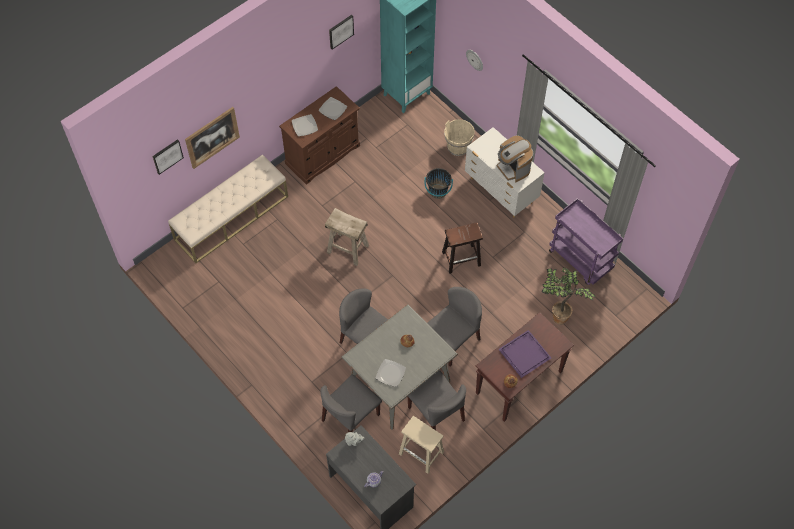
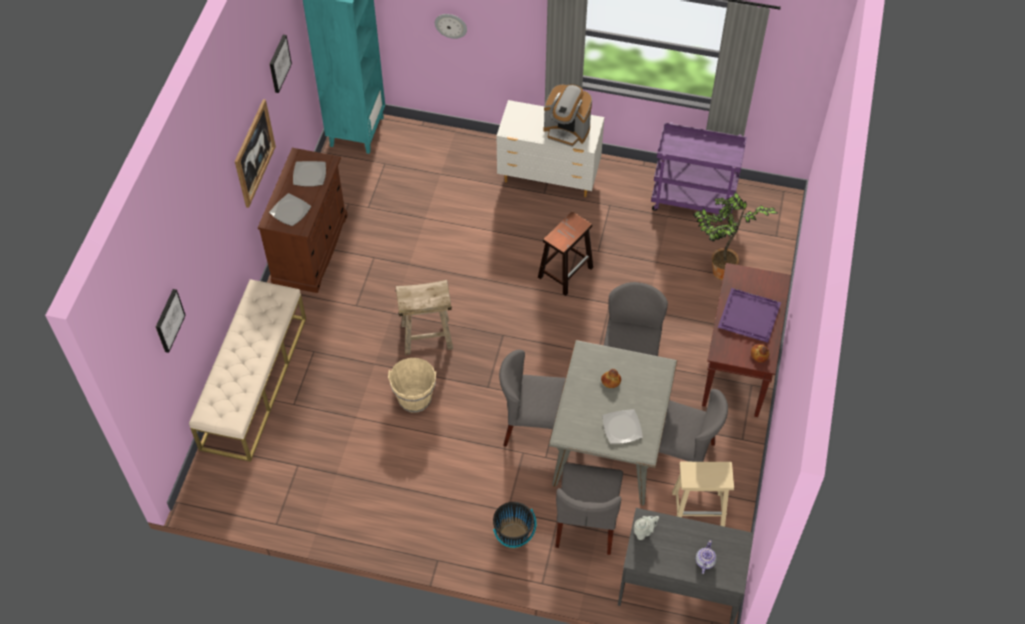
camera: 35 degrees left, 5 degrees down
picture [185,107,240,169] -> picture moved to [235,99,276,208]
black bucket [425,168,453,199] -> black bucket moved to [493,502,536,549]
beige bucket [444,119,475,156] -> beige bucket moved to [388,358,436,413]

